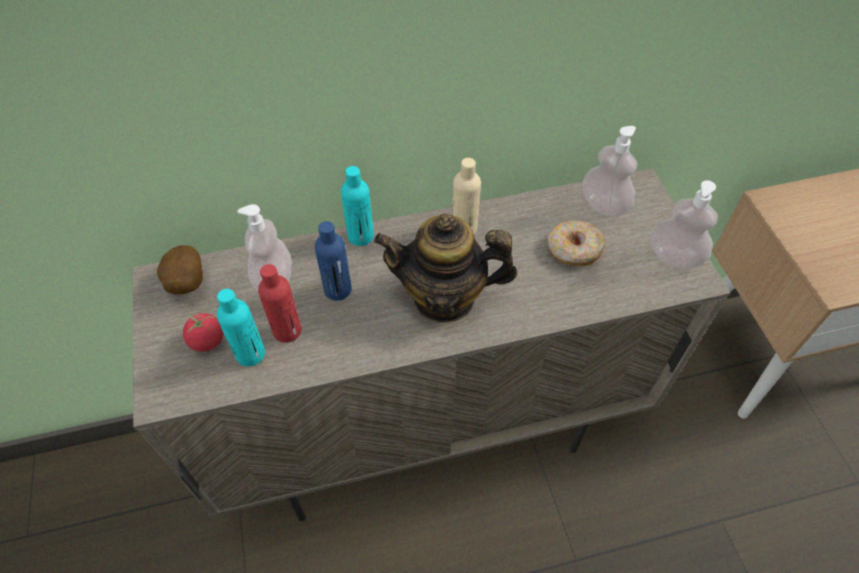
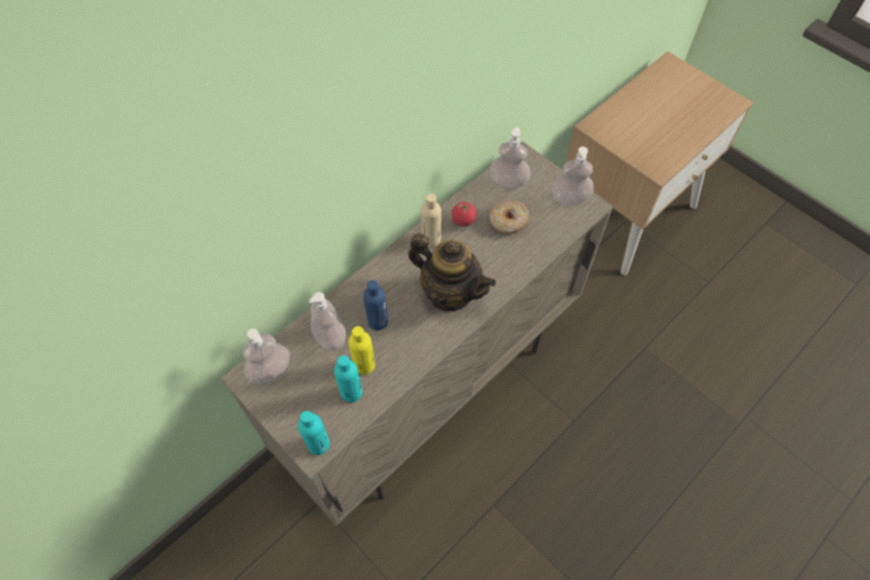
camera: 30 degrees left, 5 degrees up
potato [157,245,203,294] -> soap dispenser [243,328,290,384]
tomato [183,313,224,352] -> tomato moved to [452,200,477,227]
red bottle [258,264,302,343] -> yellow bottle [348,326,375,375]
turquoise bottle [341,166,374,246] -> turquoise bottle moved to [298,411,330,455]
teapot [374,213,517,322] -> teapot turned 120 degrees counterclockwise [408,233,496,311]

